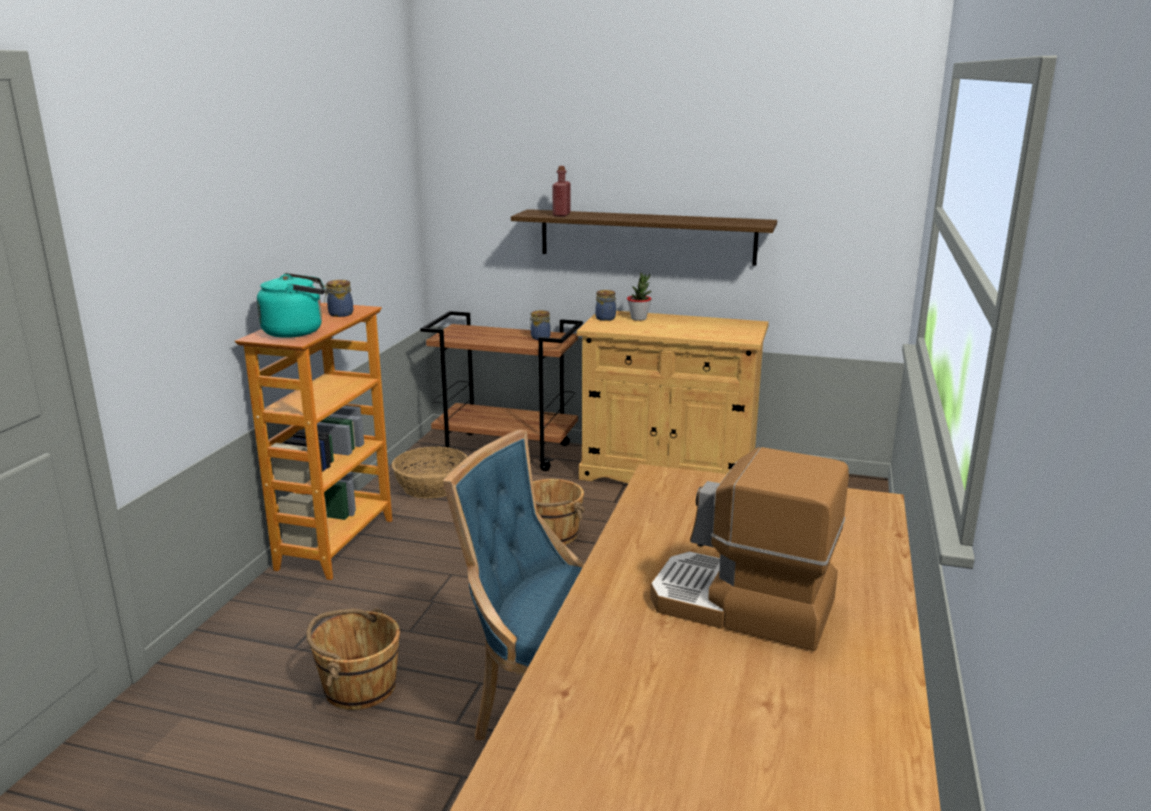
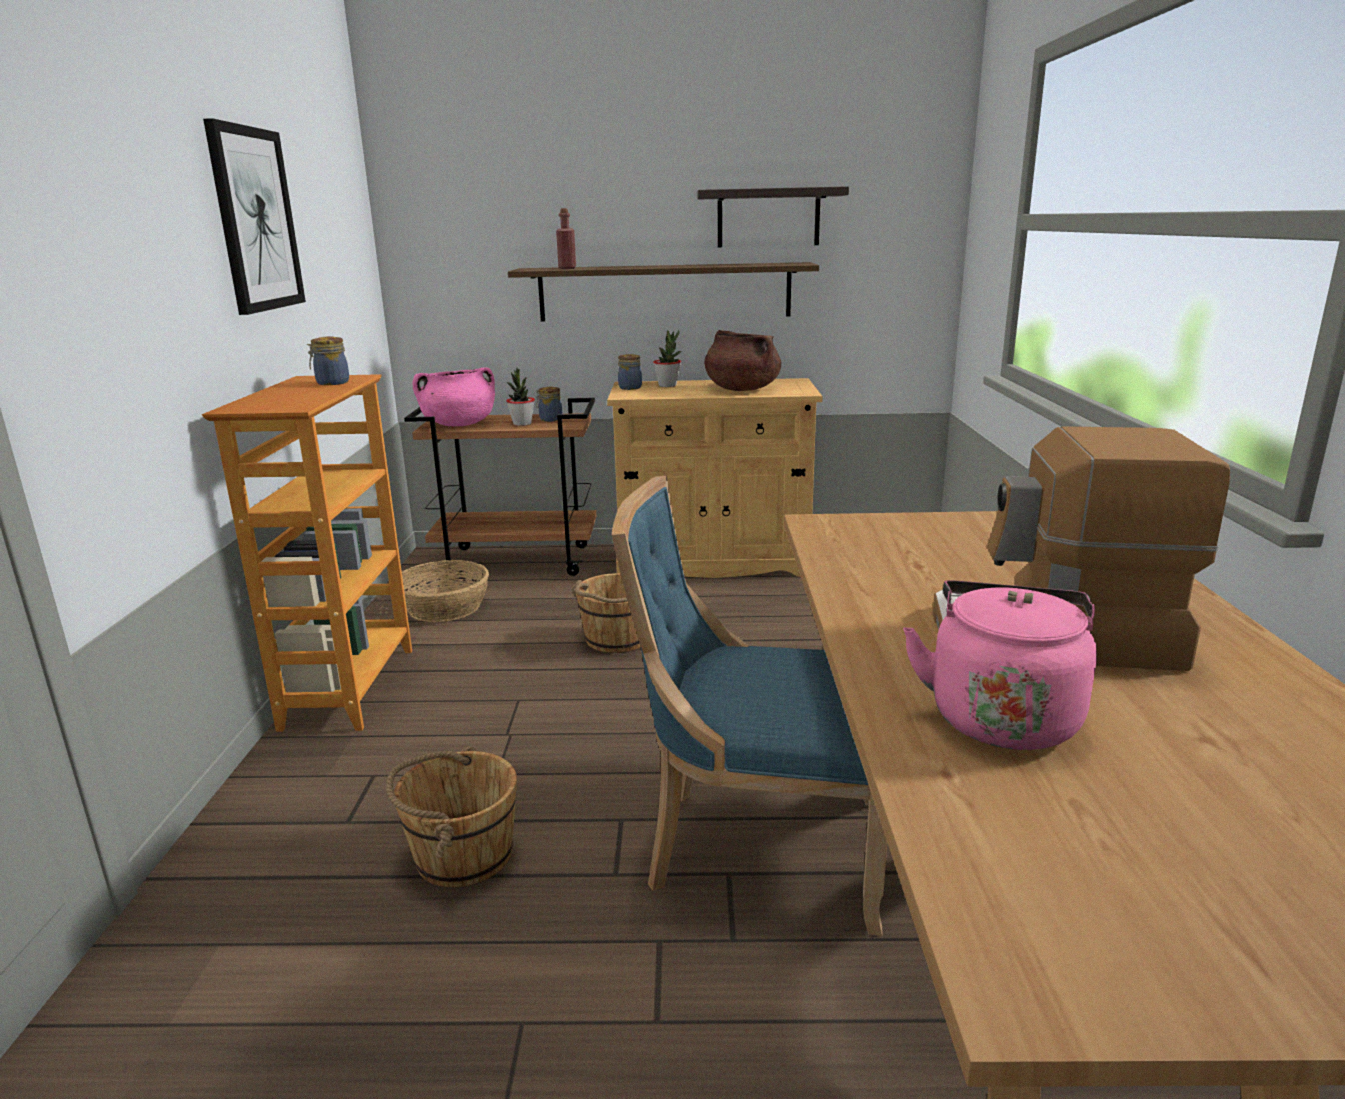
camera: 15 degrees left, 0 degrees up
turquoise kettle [257,273,325,338] -> none
none -> picture [203,118,306,315]
none -> pink cooking pot [413,368,495,426]
none -> potted plant [506,367,535,426]
none -> shelf [697,186,849,247]
none -> brown cooking pot [704,330,781,391]
none -> pink kettle [903,580,1097,750]

